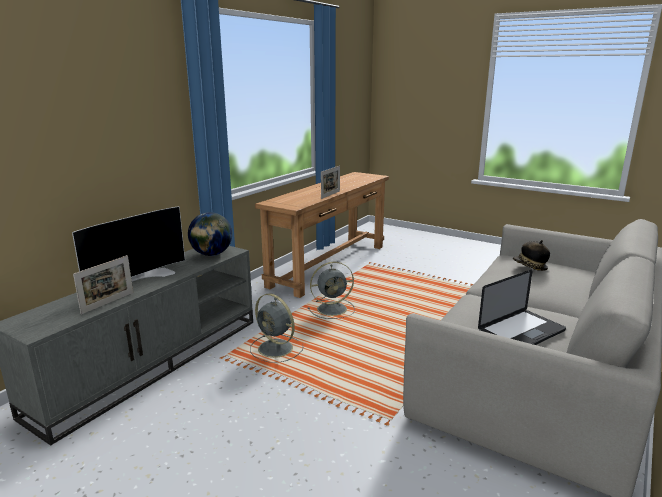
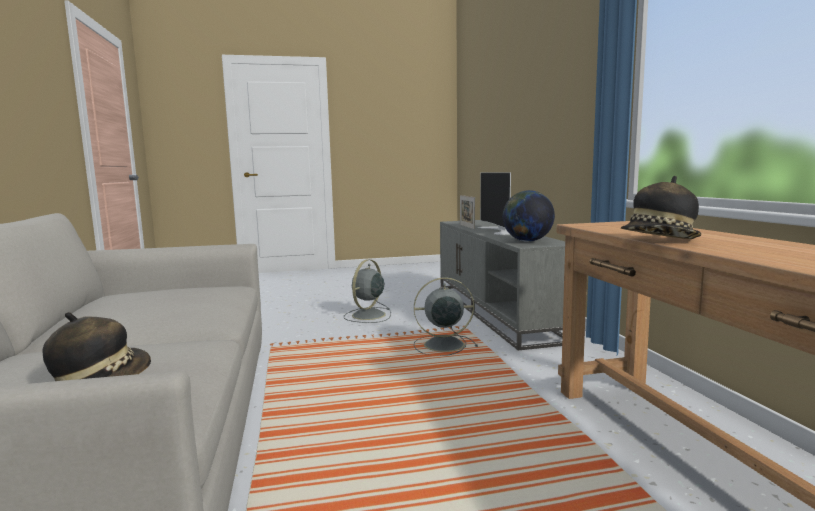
camera: 135 degrees right, 10 degrees down
grey fan [308,262,355,319] -> grey fan moved to [344,259,391,323]
picture frame [321,166,340,199] -> hat [621,176,701,239]
laptop [478,270,566,345] -> none

